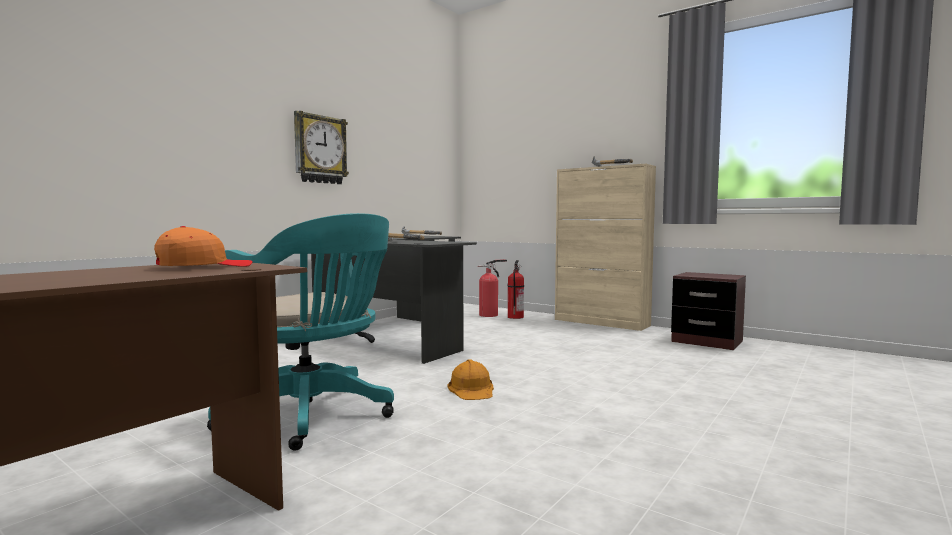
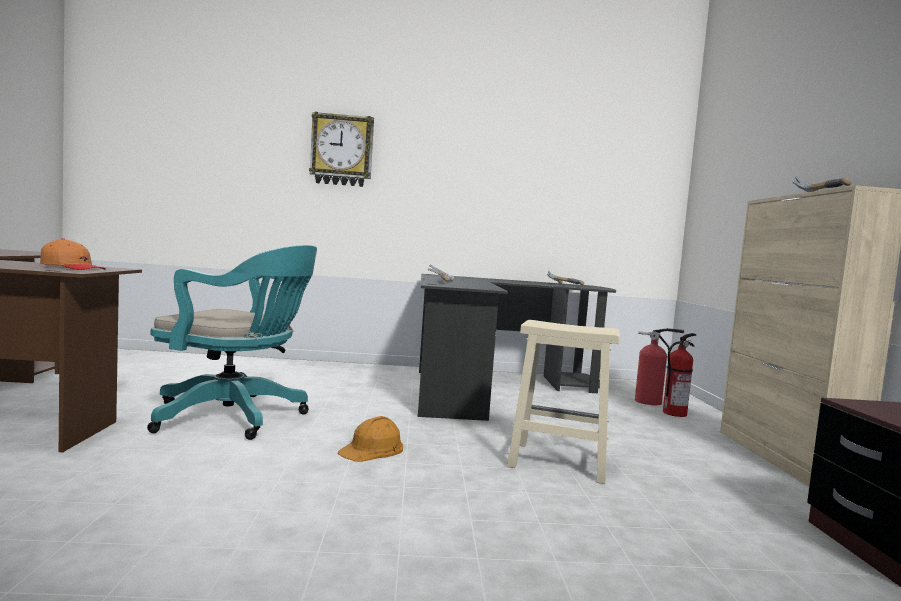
camera: 50 degrees right, 0 degrees up
turquoise office chair [207,213,394,451] -> turquoise office chair turned 75 degrees counterclockwise [147,245,317,440]
wall clock [294,111,349,184] -> wall clock moved to [309,111,374,187]
none -> beige stool [507,320,620,484]

